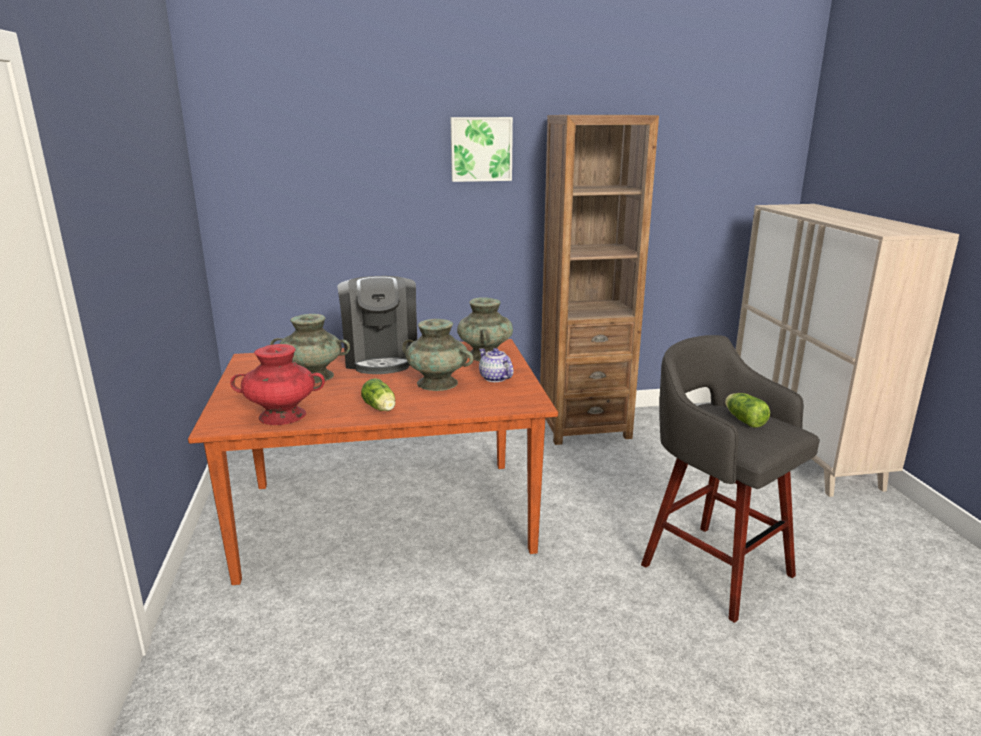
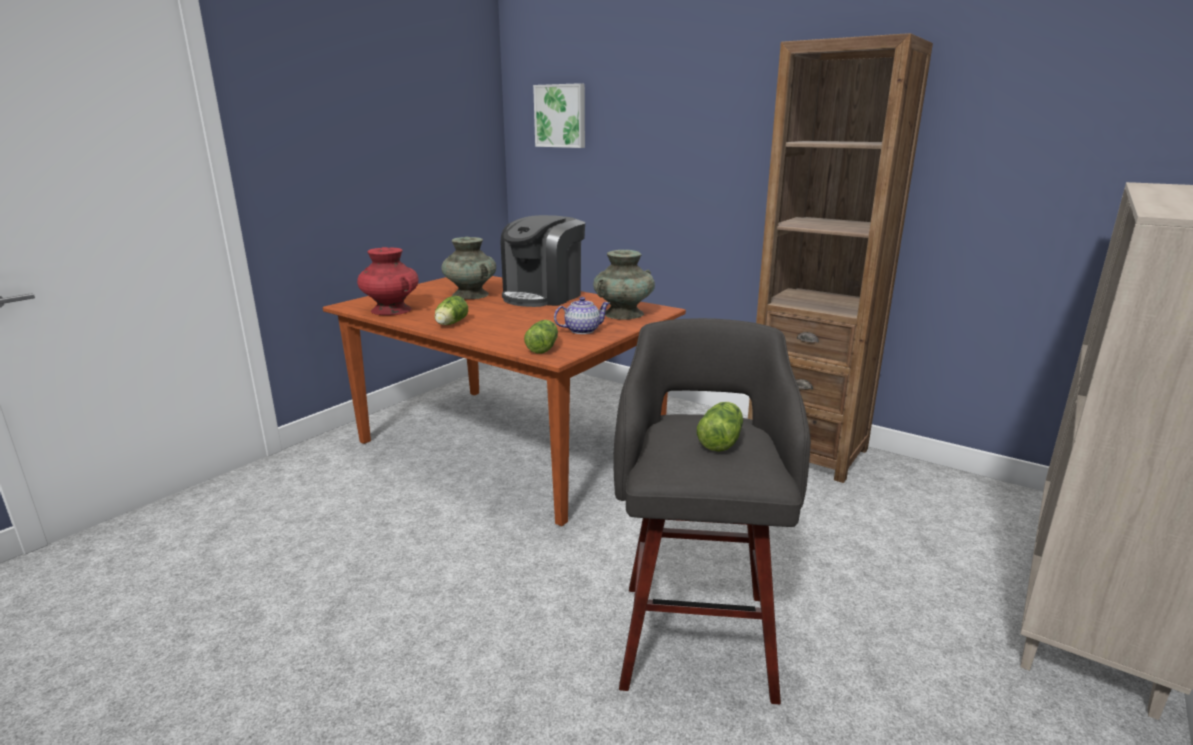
camera: 45 degrees right, 0 degrees up
turquoise vase [402,319,473,391] -> none
picture [450,117,513,182] -> picture moved to [533,83,585,148]
teapot [479,348,514,382] -> teapot turned 60 degrees clockwise [554,297,610,334]
none -> lettuce [524,320,558,354]

